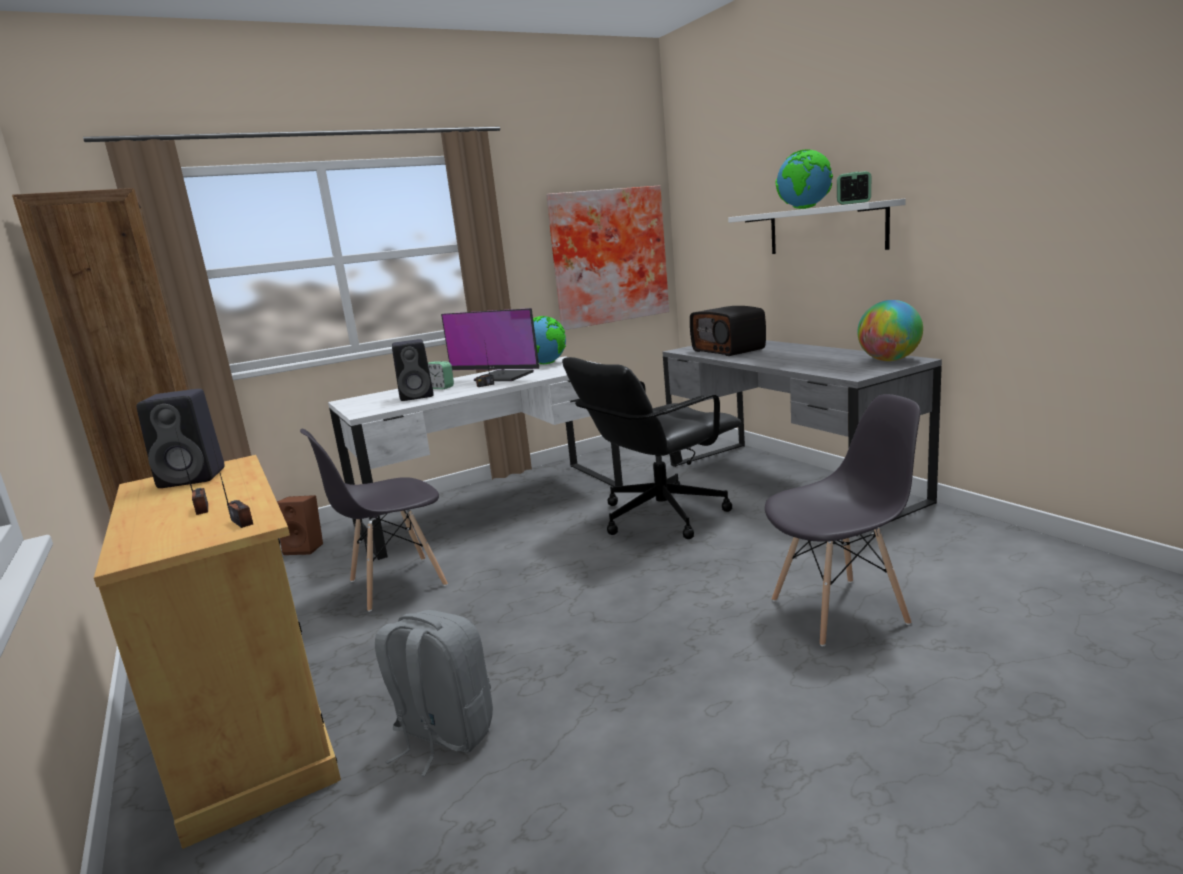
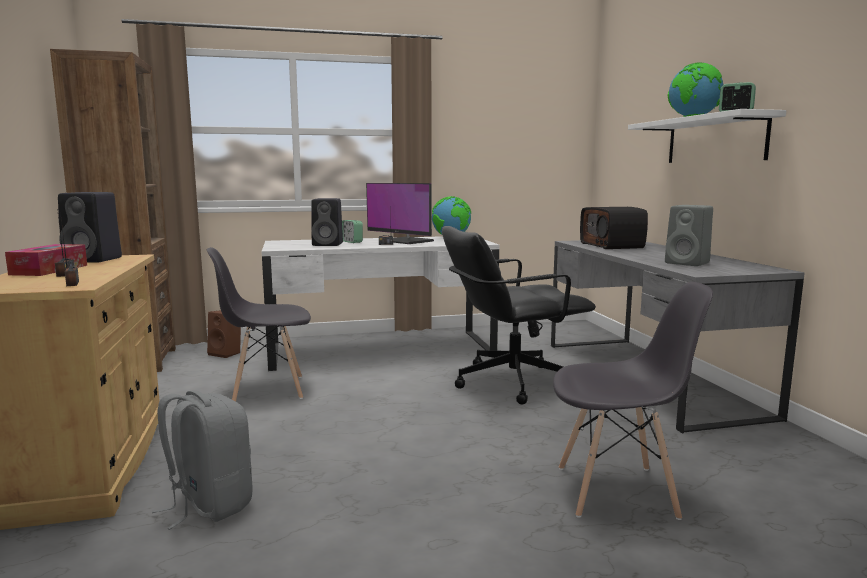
camera: 15 degrees right, 5 degrees down
picture [546,185,669,330] -> none
globe [857,300,923,361] -> none
none -> tissue box [5,244,87,276]
none -> grey speaker [665,205,713,266]

